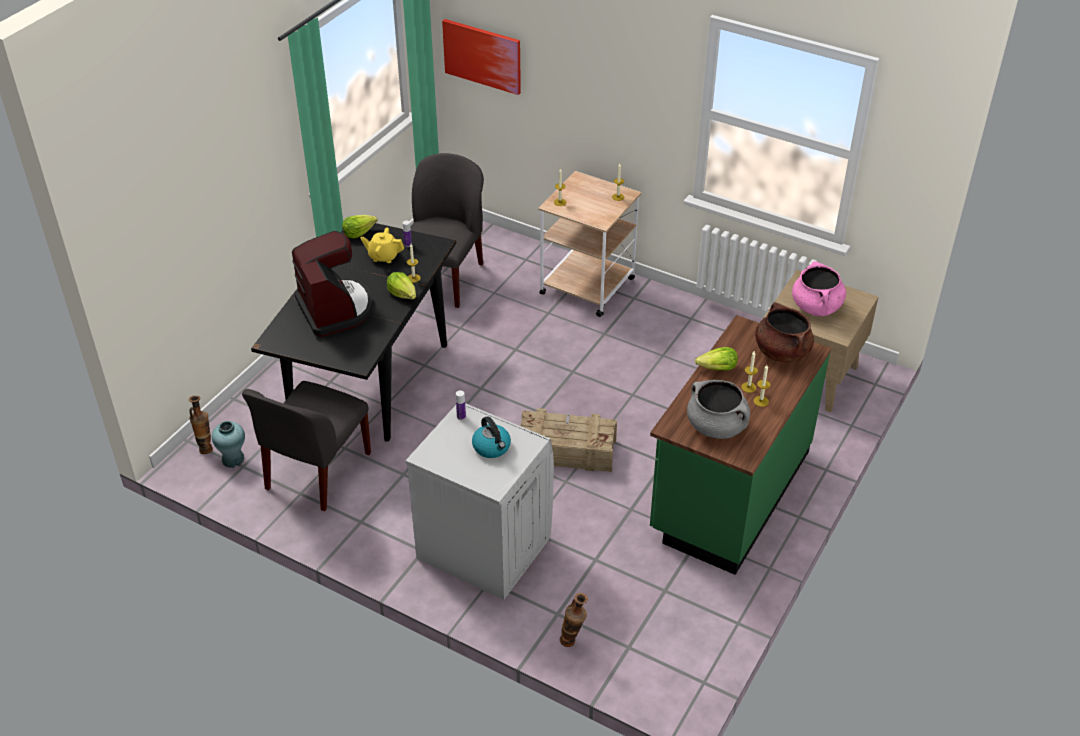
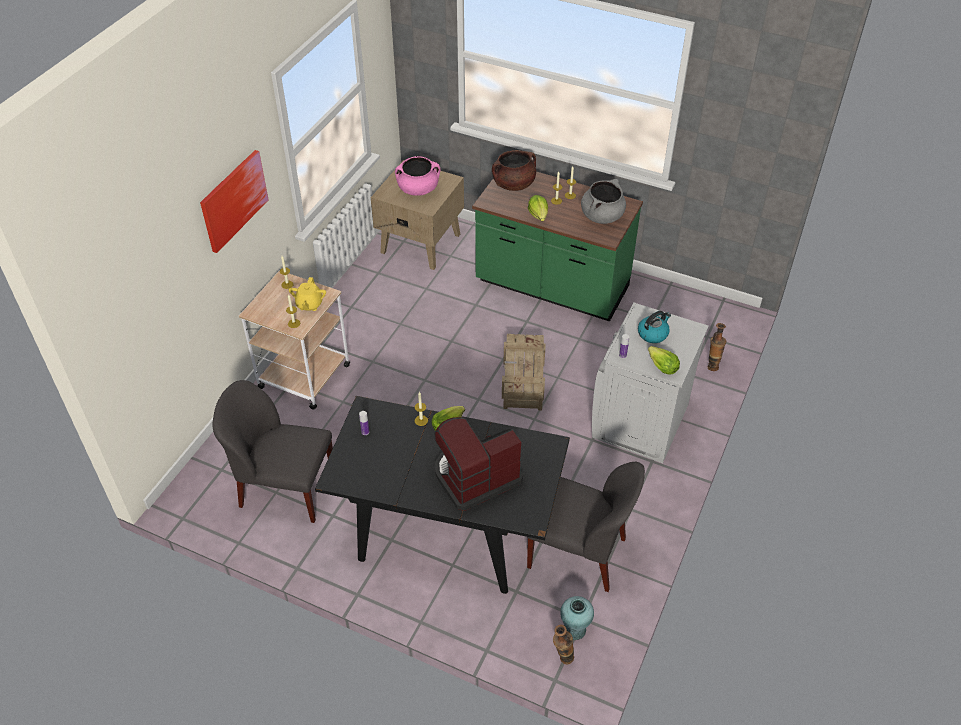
camera: 95 degrees left, 5 degrees up
lettuce [342,215,378,239] -> lettuce moved to [648,346,680,375]
yellow teapot [360,228,404,263] -> yellow teapot moved to [289,277,326,311]
picture [442,19,521,95] -> picture moved to [200,150,269,253]

